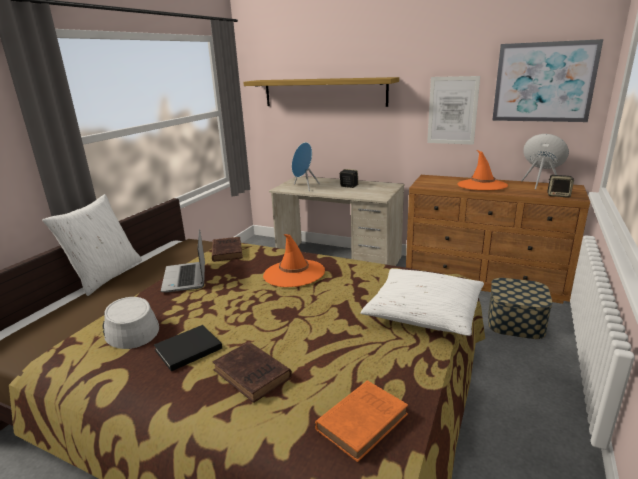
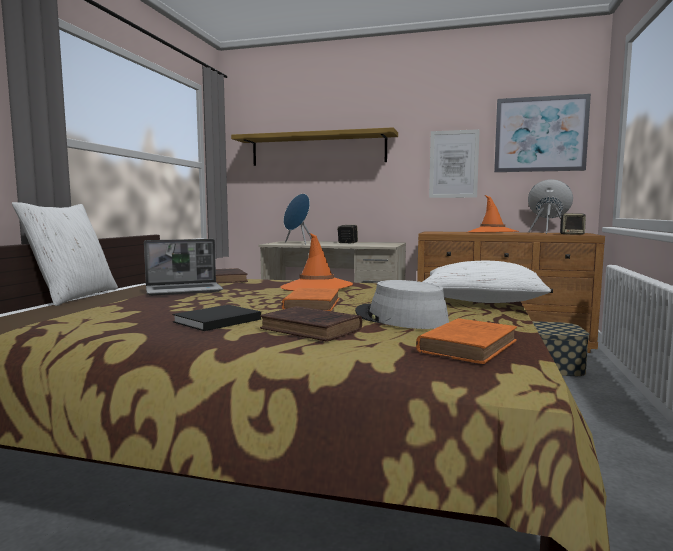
camera: 10 degrees left, 15 degrees down
grey hat [102,297,159,349] -> grey hat moved to [355,280,449,329]
laptop [161,229,205,292] -> laptop turned 90 degrees counterclockwise [144,239,223,296]
none -> orange book [282,288,340,311]

